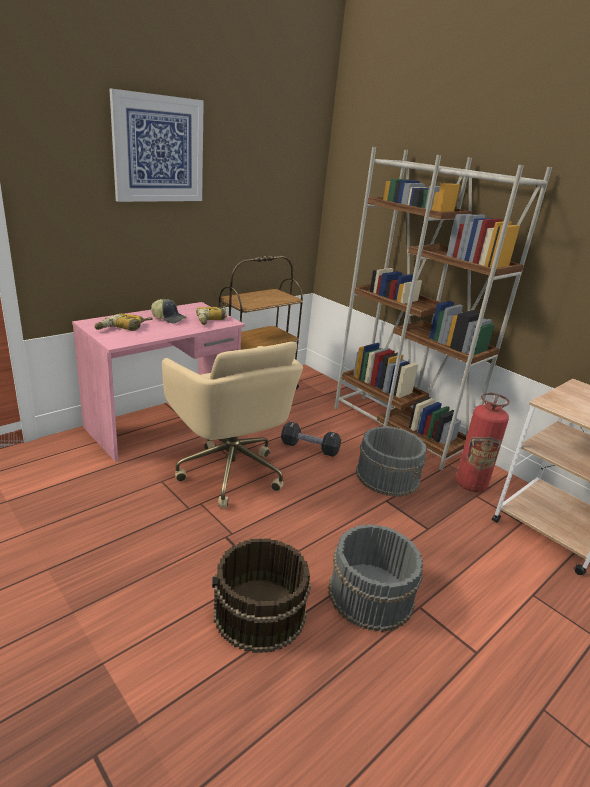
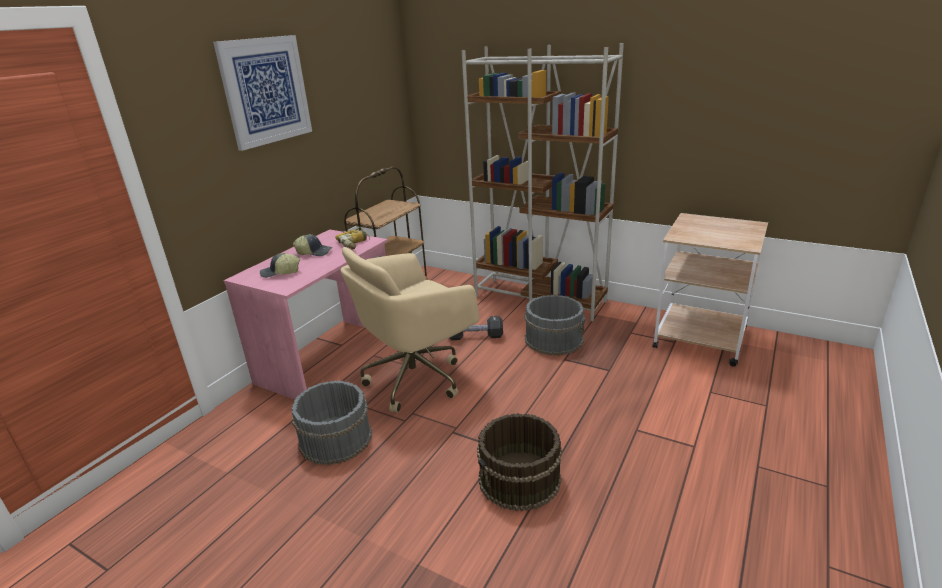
camera: 15 degrees left, 0 degrees up
power drill [94,314,153,331] -> cap [260,253,300,278]
beige office chair [162,342,303,508] -> beige office chair turned 105 degrees clockwise [340,247,479,413]
grey bucket [328,524,423,632] -> grey bucket moved to [292,380,372,465]
fire extinguisher [456,392,510,492] -> none

